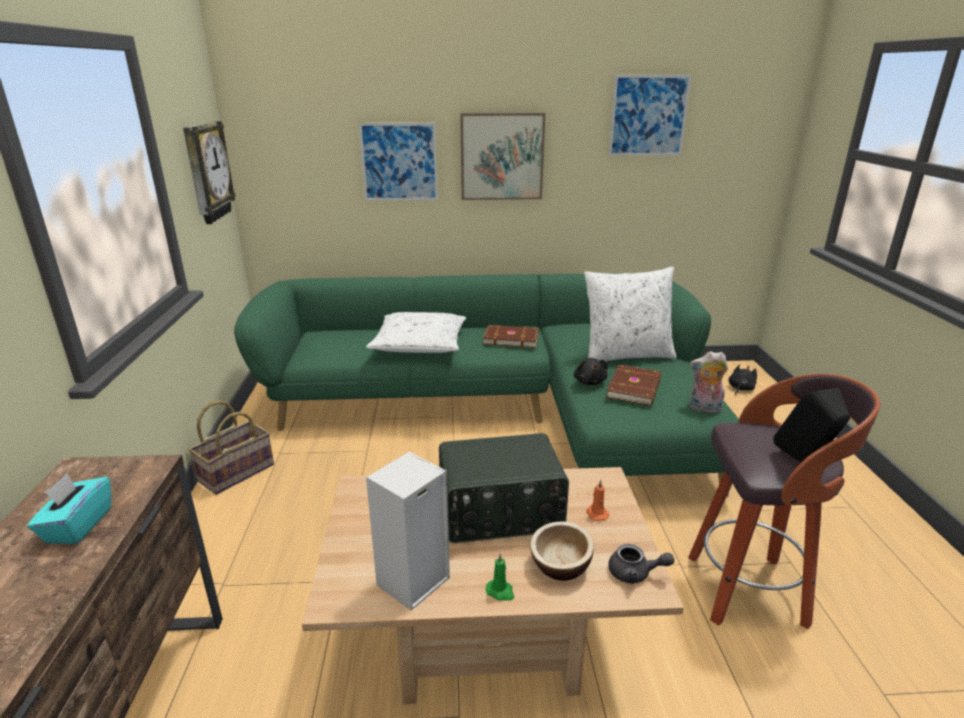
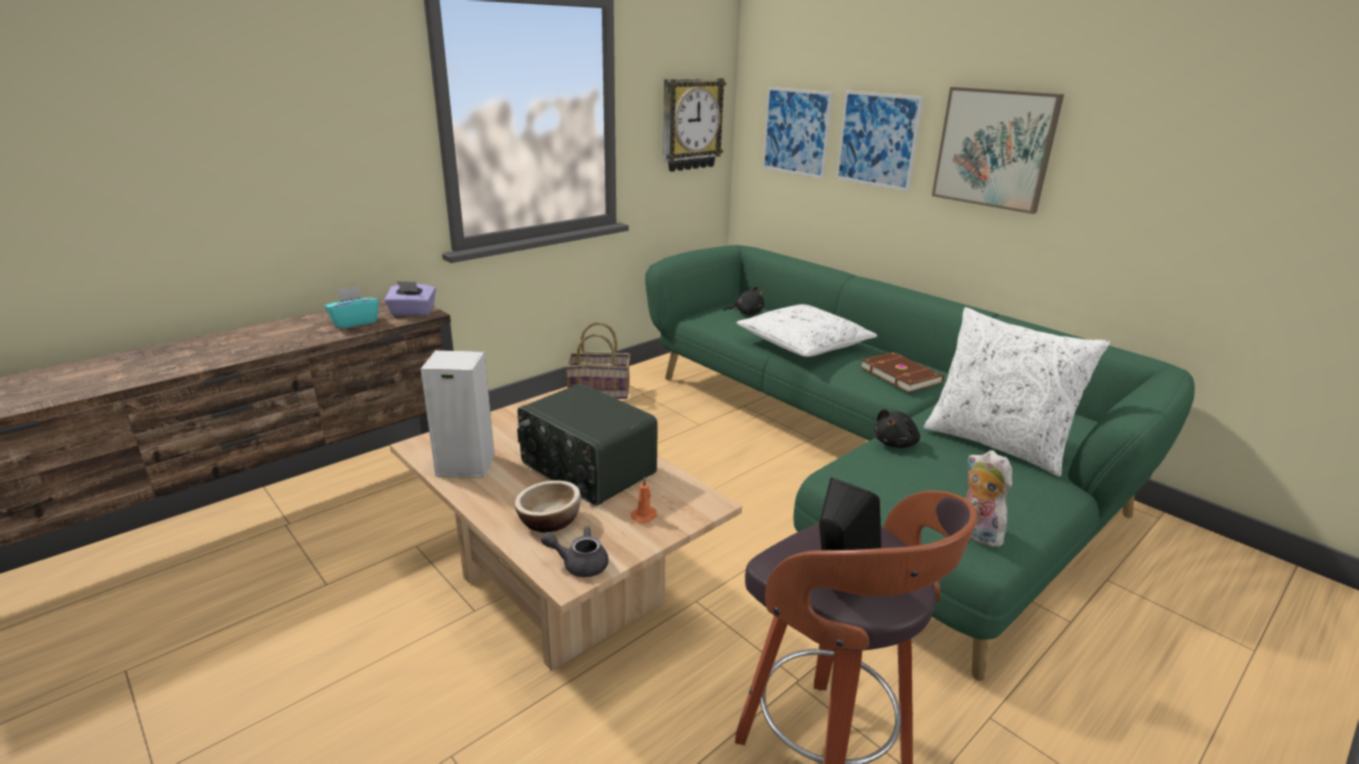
camera: 50 degrees right, 0 degrees up
green candle [486,553,514,601] -> none
brown book [606,365,661,406] -> none
picture [608,75,692,156] -> picture moved to [762,87,833,179]
grey teapot [609,544,675,584] -> grey teapot turned 120 degrees clockwise [541,525,609,577]
black plush toy [728,364,757,395] -> black plush toy moved to [724,287,764,315]
none -> purple tissue box [384,281,436,316]

